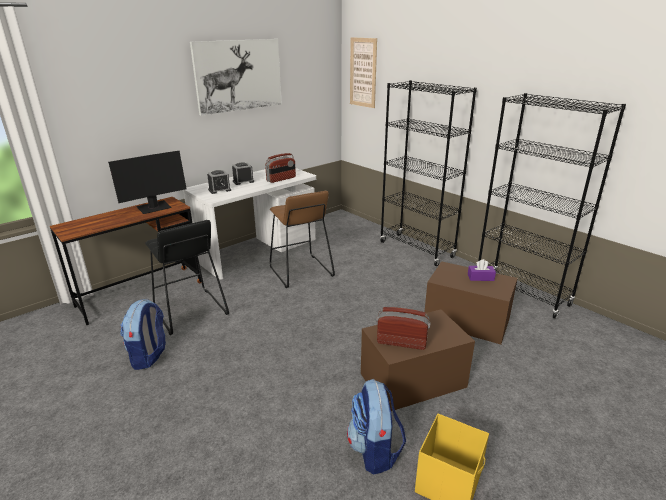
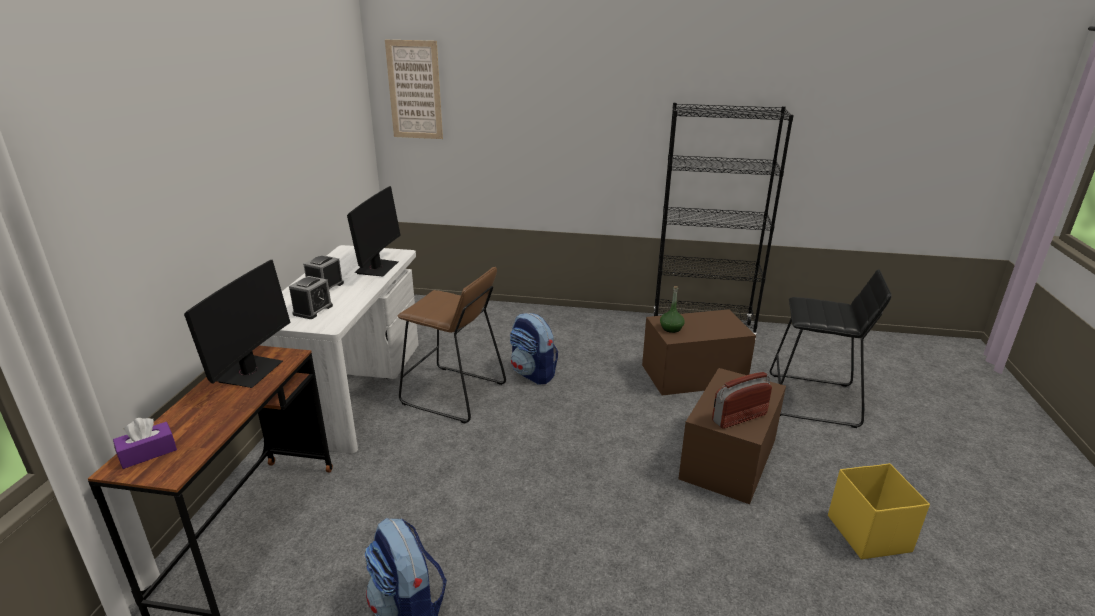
camera: 40 degrees left, 0 degrees up
black stool [145,220,229,335] -> black stool moved to [770,270,892,428]
picture [190,39,282,115] -> none
radio [265,153,296,183] -> monitor [347,186,401,276]
backpack [347,379,406,474] -> backpack moved to [510,313,558,385]
black bookcase [380,80,477,266] -> none
purple tissue box [468,259,496,281] -> purple tissue box moved to [113,418,177,469]
none -> green bottle [660,286,685,333]

